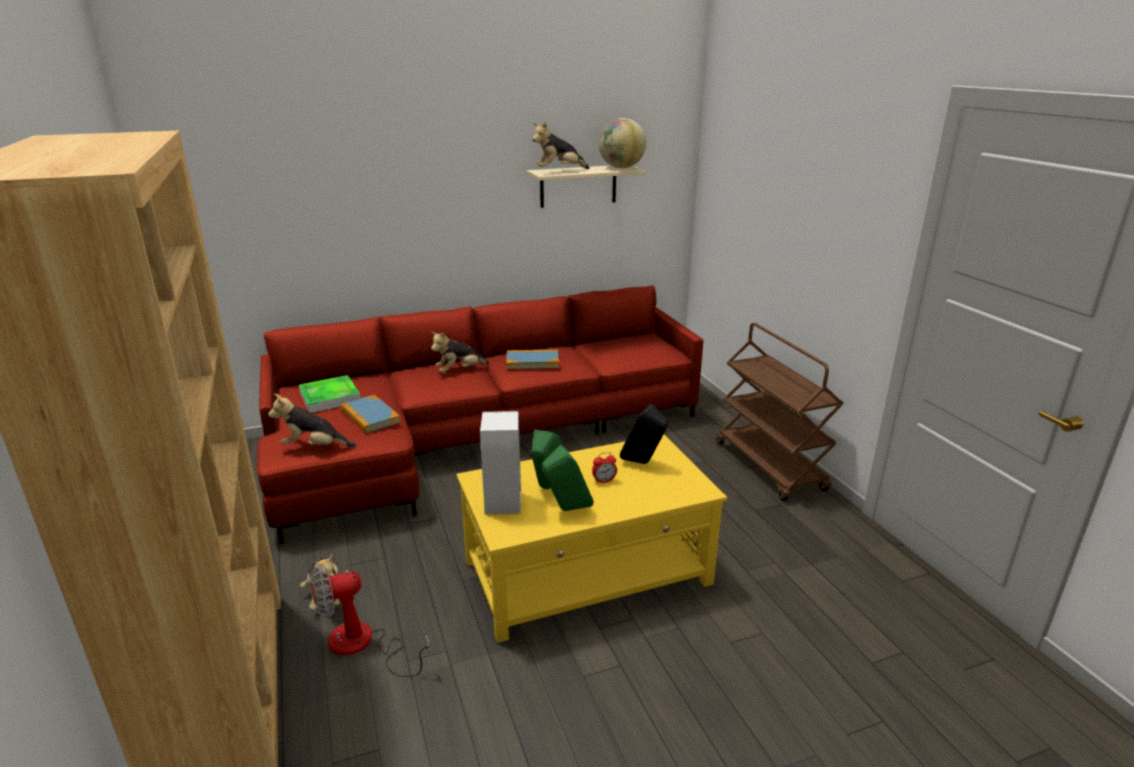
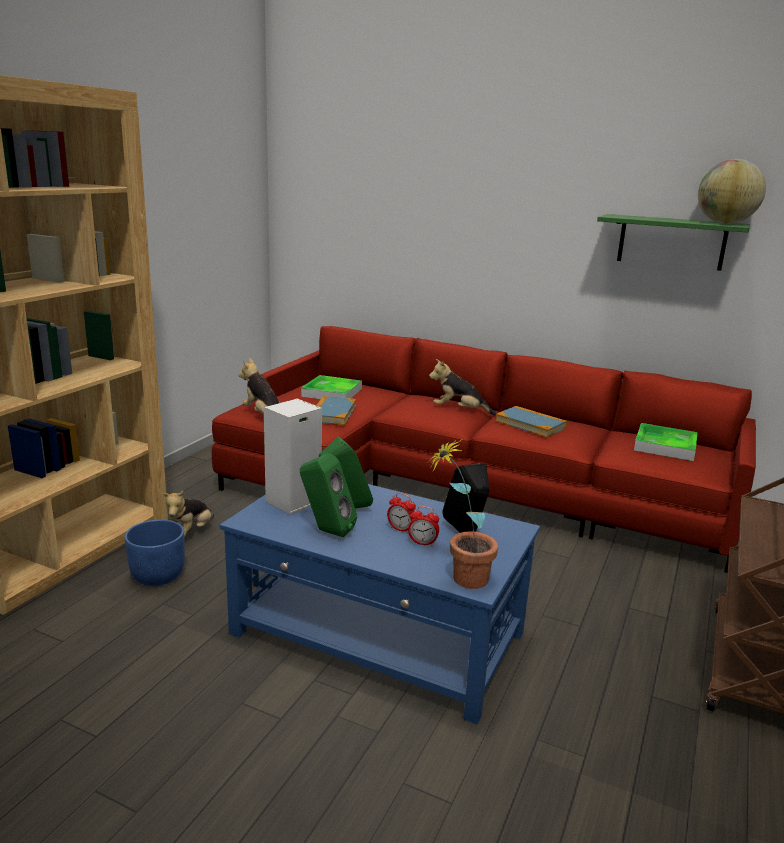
camera: 45 degrees right, 5 degrees down
fan [310,564,431,677] -> blue planter [124,520,185,586]
yellow coffee table [457,435,727,643] -> blue coffee table [220,484,540,724]
beige shelf [527,165,646,208] -> green shelf [597,214,750,271]
plush toy [532,122,590,169] -> none
none -> alarm clock [408,506,439,546]
none -> potted plant [427,439,498,589]
none -> tray [634,423,698,461]

